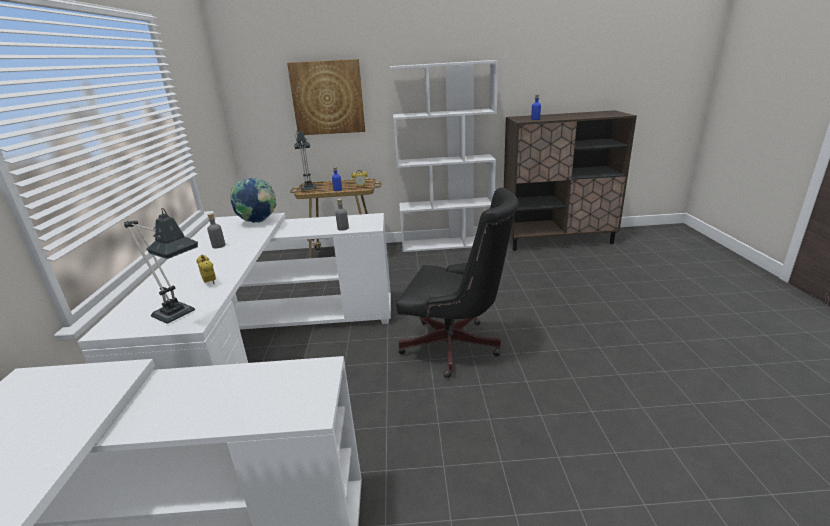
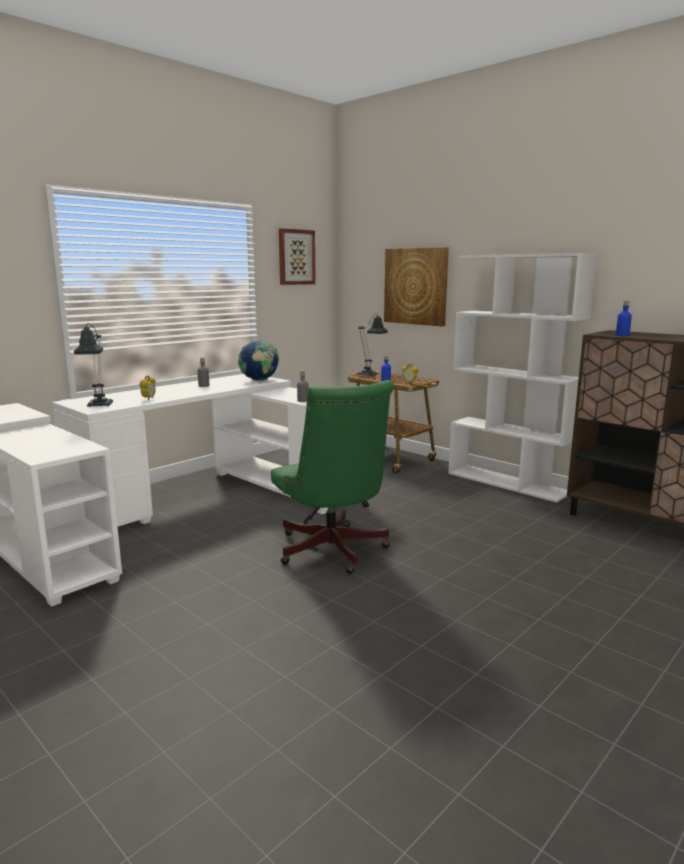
camera: 45 degrees right, 10 degrees down
black office chair [396,188,519,378] -> green office chair [271,380,394,574]
none -> picture [279,228,316,285]

